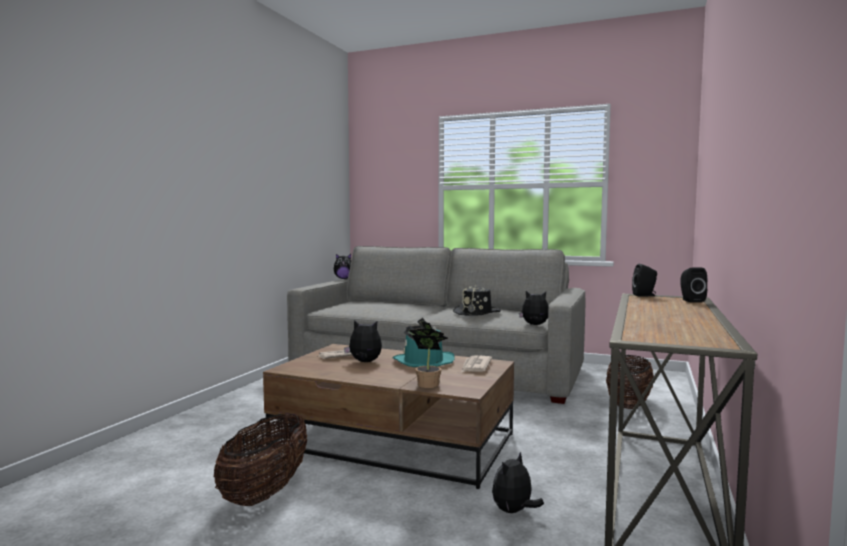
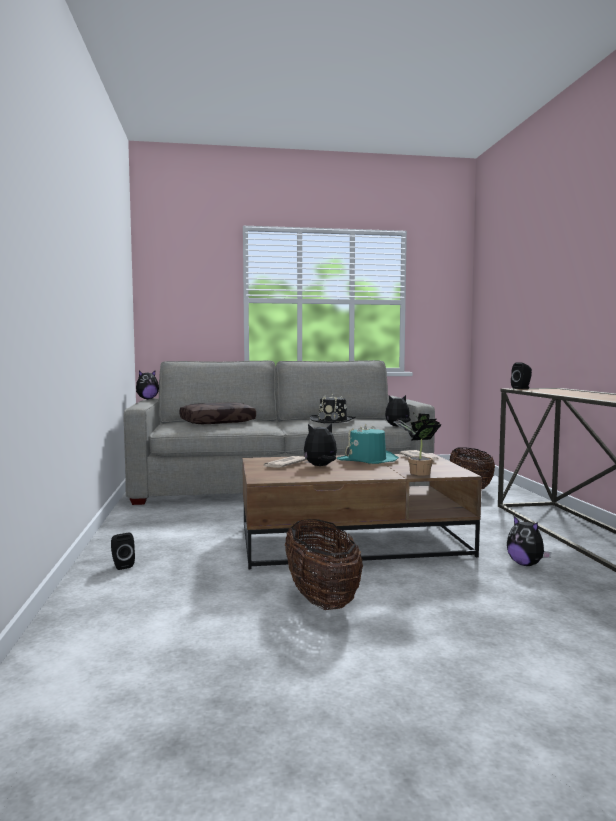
camera: 30 degrees left, 0 degrees up
plush toy [492,452,544,513] -> plush toy turned 45 degrees counterclockwise [507,516,551,566]
black speaker [681,268,707,303] -> black speaker moved to [111,533,135,570]
none -> brown pillow [180,402,256,424]

